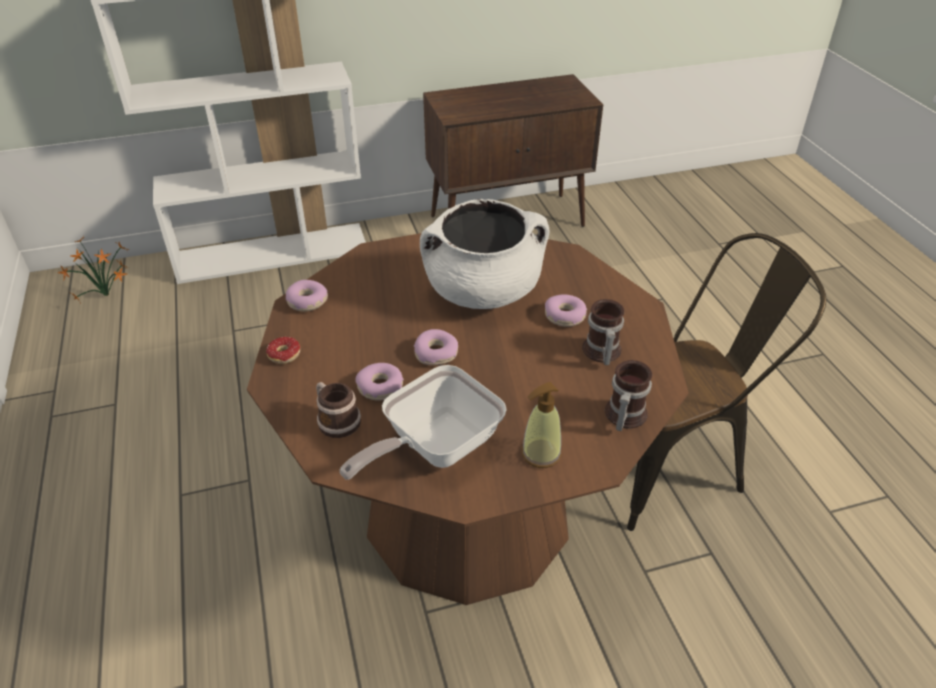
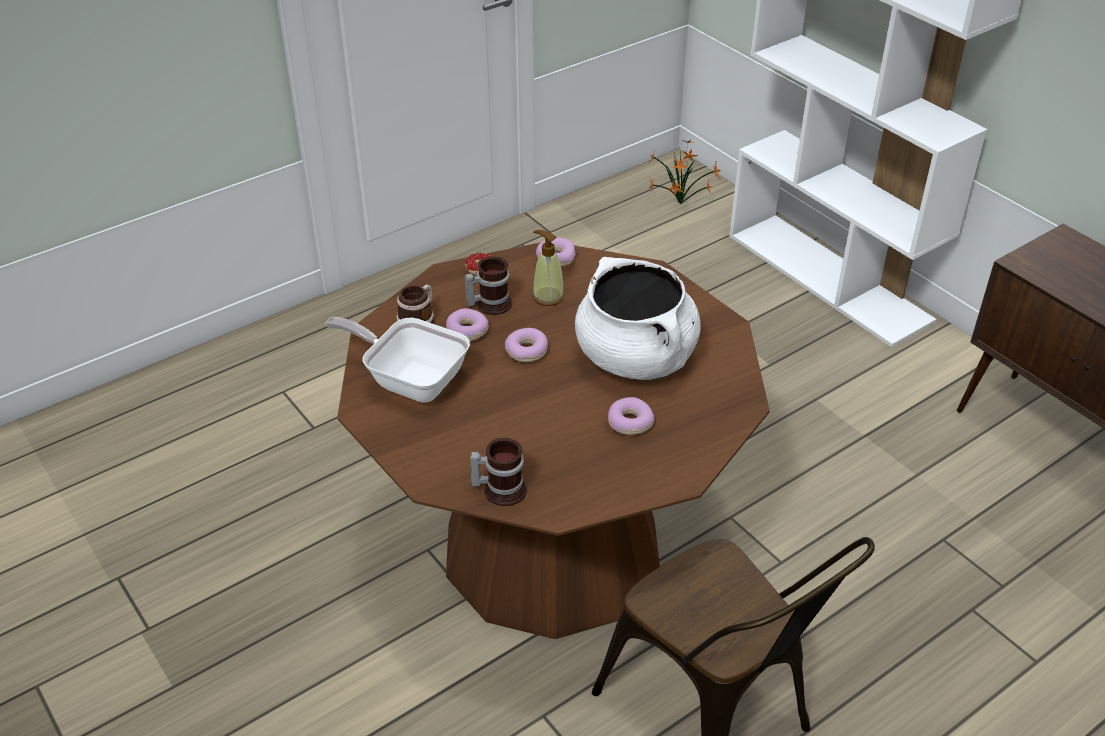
camera: 70 degrees right, 0 degrees up
soap dispenser [522,382,562,468] -> soap dispenser moved to [532,230,564,306]
mug [582,299,624,365] -> mug moved to [465,257,512,315]

